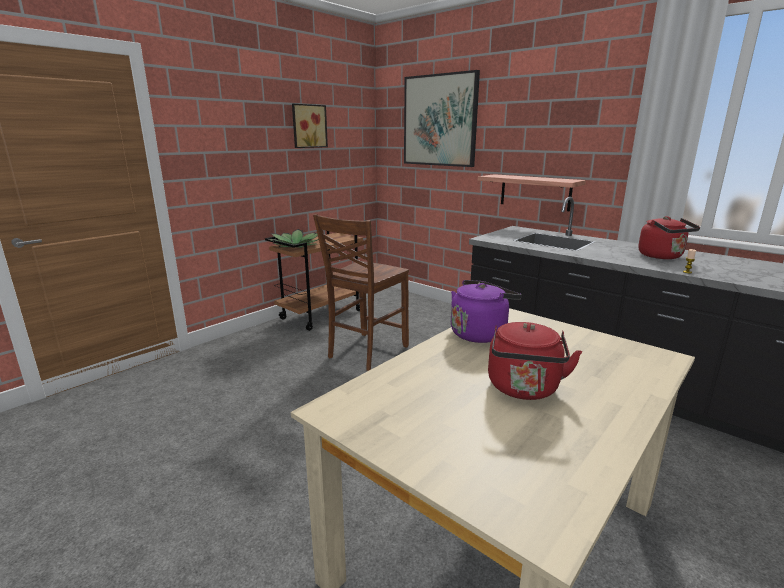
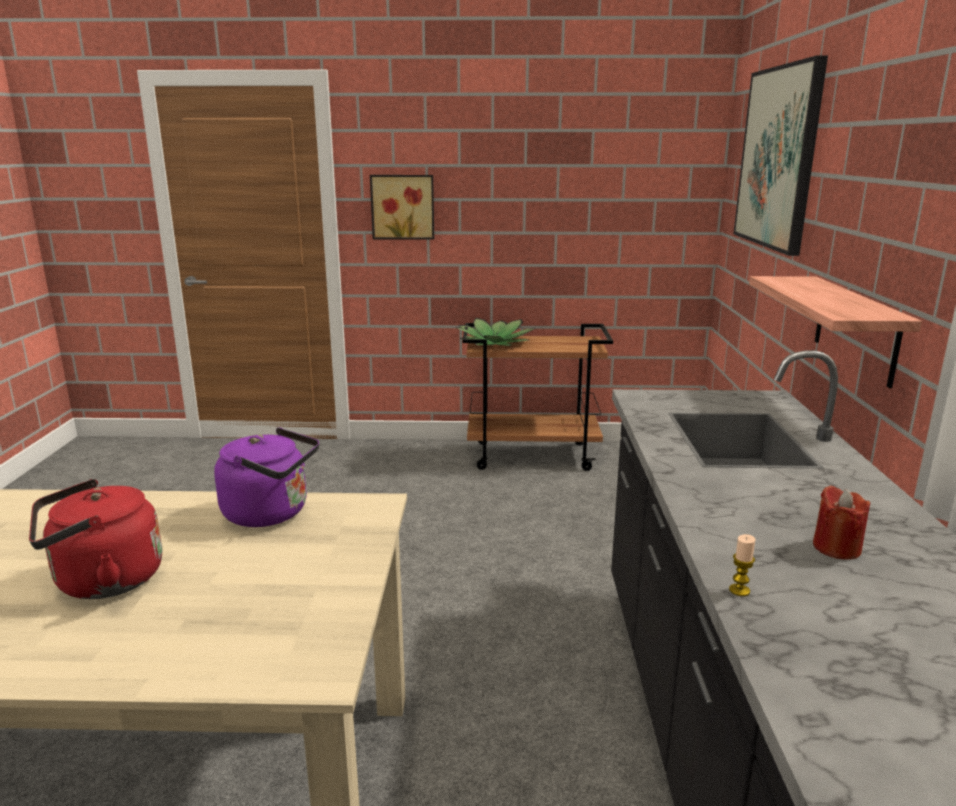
camera: 50 degrees right, 0 degrees up
picture [292,104,328,148] -> picture moved to [370,175,434,240]
brown chair [313,214,409,371] -> none
red kettle [638,216,700,259] -> red candle [813,486,870,560]

